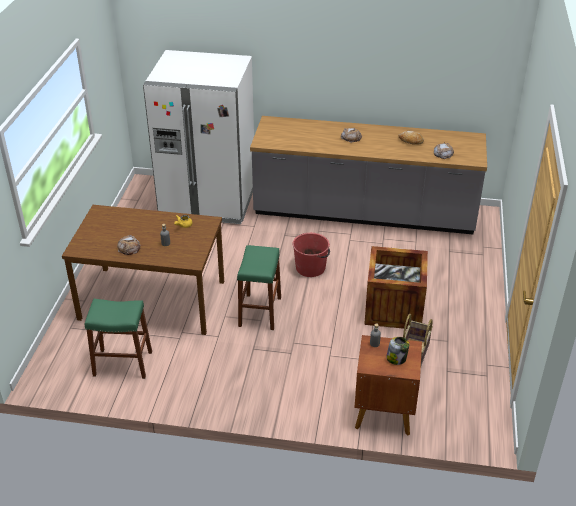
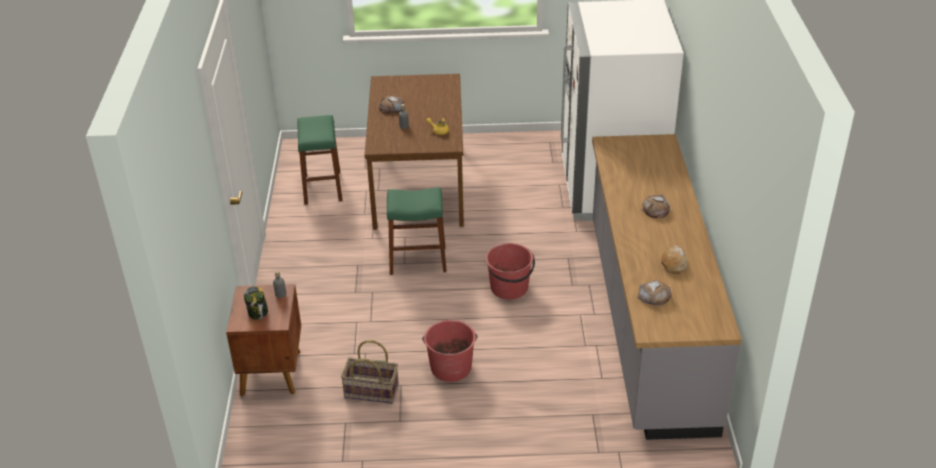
camera: 80 degrees right, 0 degrees up
crate [364,246,428,329] -> red bucket [422,320,477,382]

